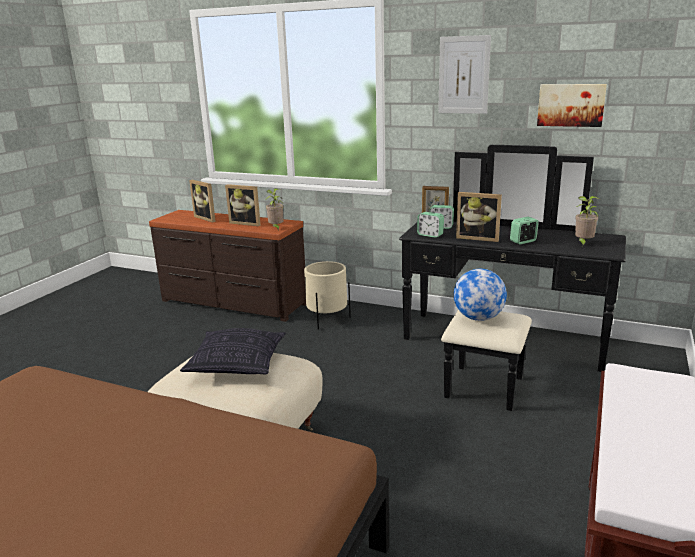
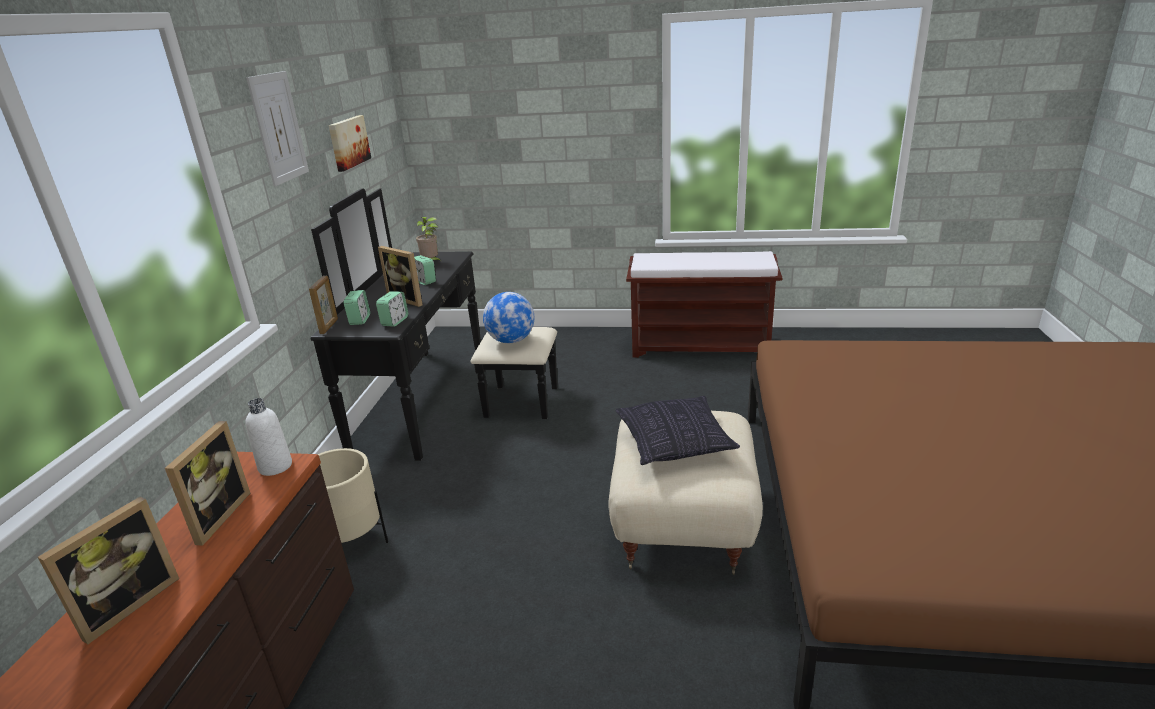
camera: 105 degrees left, 5 degrees up
potted plant [265,188,284,230] -> white bottle [245,398,292,476]
picture frame [456,192,502,242] -> picture frame turned 120 degrees clockwise [378,246,422,307]

